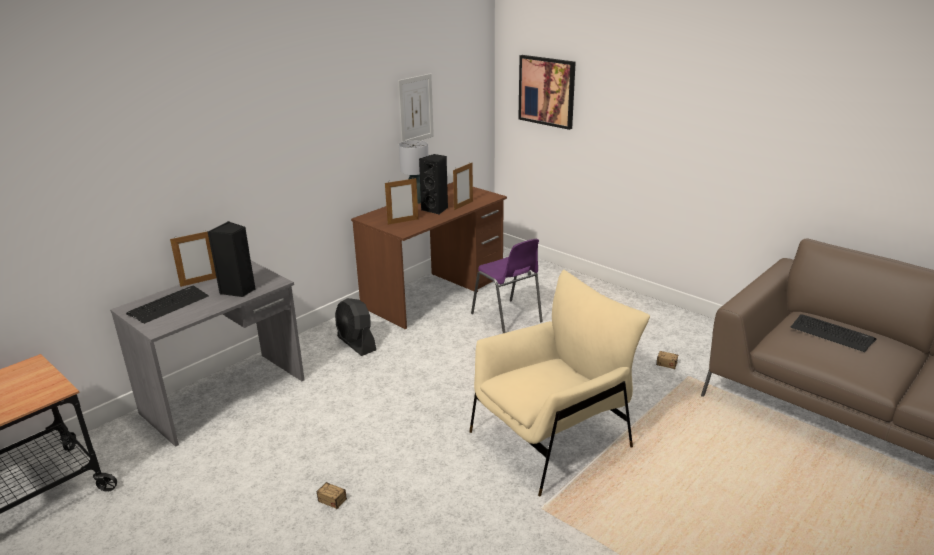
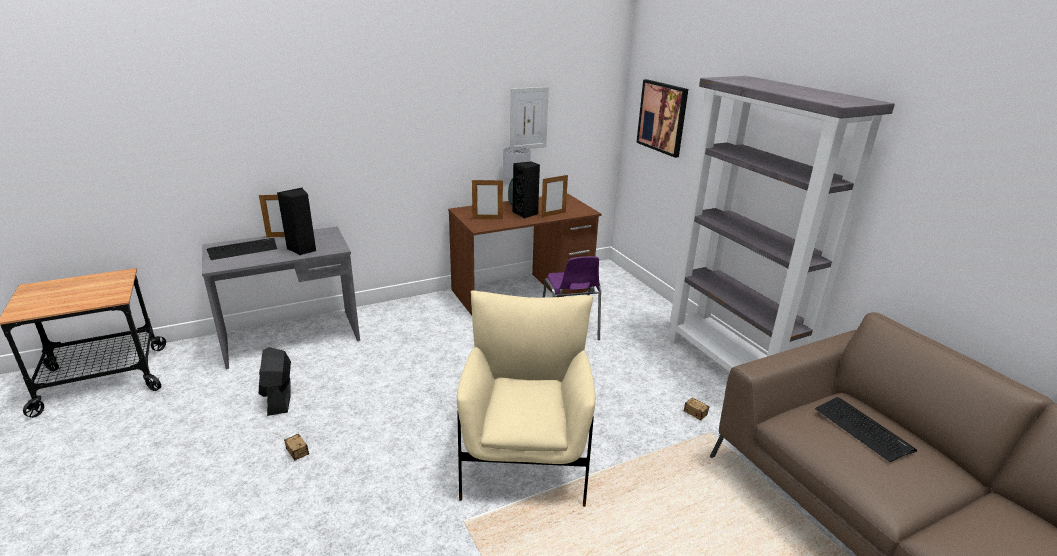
camera: 20 degrees right, 0 degrees up
black fan [335,298,376,356] -> black fan moved to [259,347,291,416]
beige armchair [469,270,650,497] -> beige armchair turned 75 degrees counterclockwise [457,291,596,507]
none -> grey bookcase [666,76,895,372]

